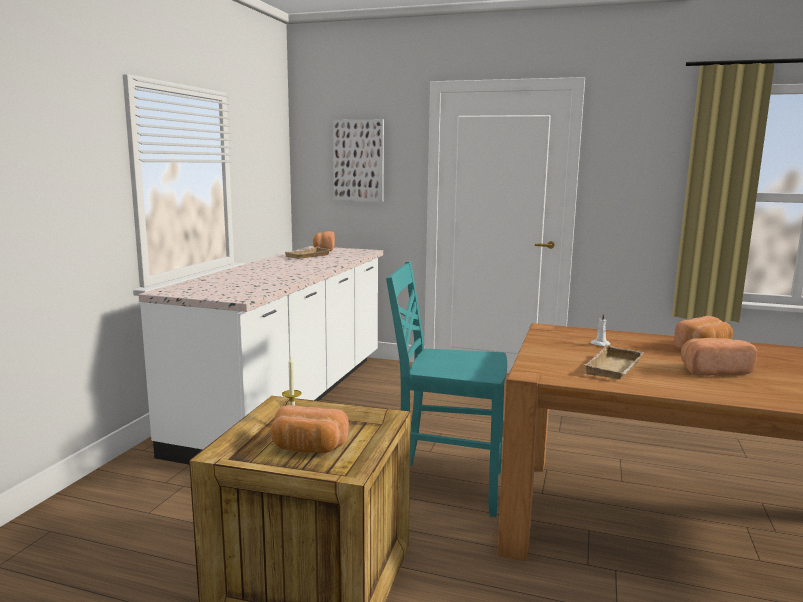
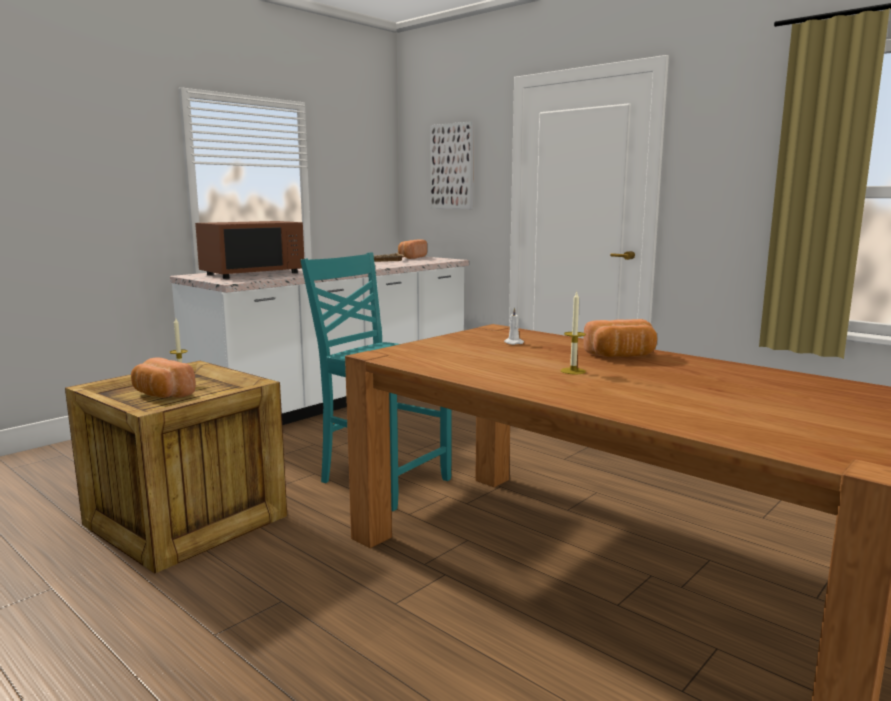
camera: 25 degrees right, 0 degrees up
beige tray [584,345,644,379] -> none
bread [681,338,757,376] -> candle [561,291,586,375]
none -> brown microwave [195,221,304,279]

